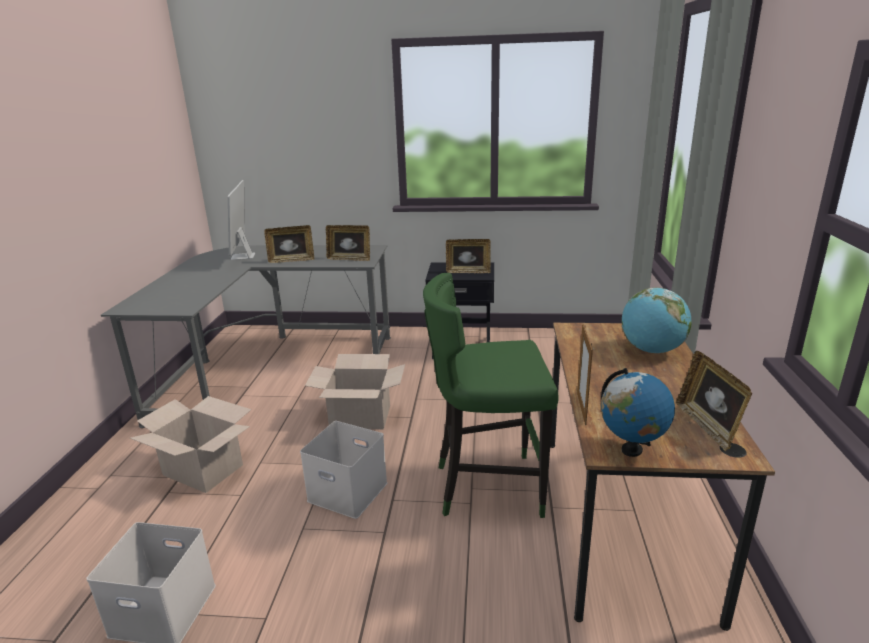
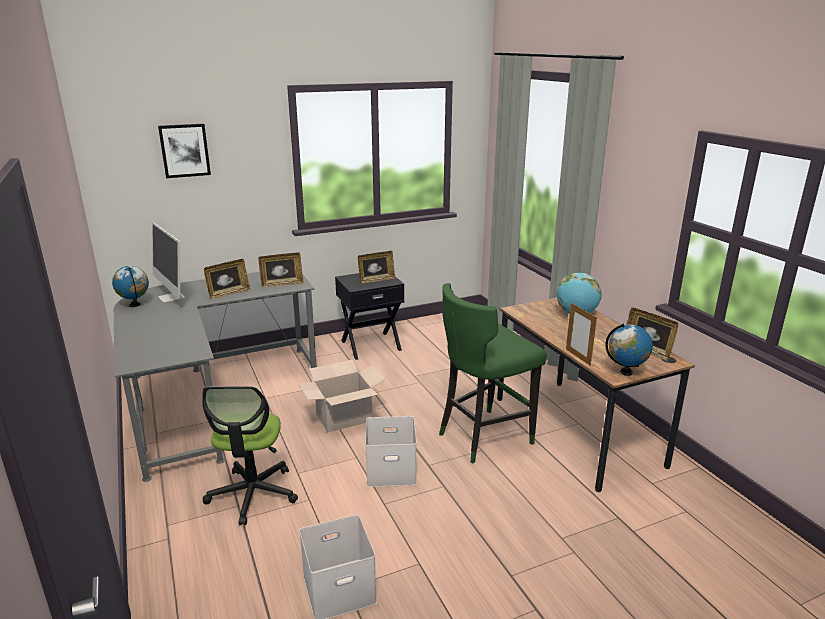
camera: 30 degrees left, 0 degrees up
cardboard box [130,396,251,493] -> office chair [202,386,298,525]
none -> globe [112,266,149,307]
none -> picture [158,124,211,178]

